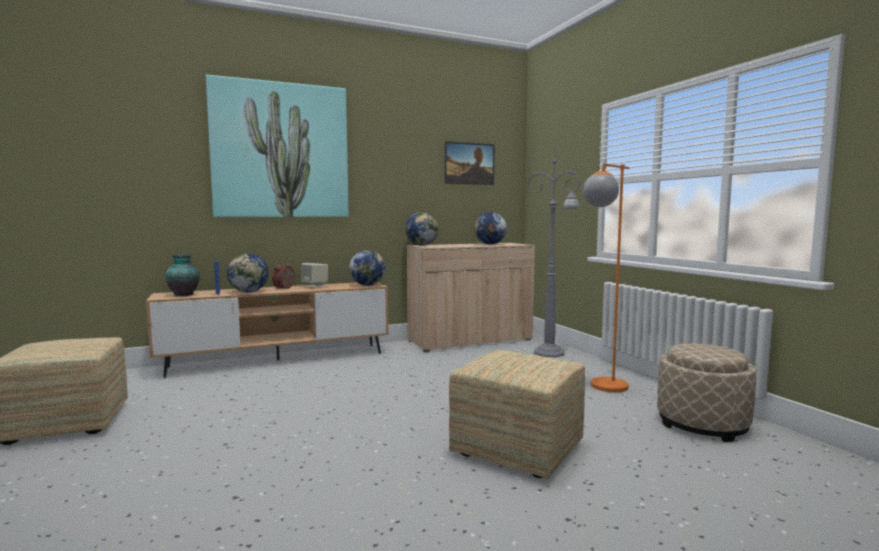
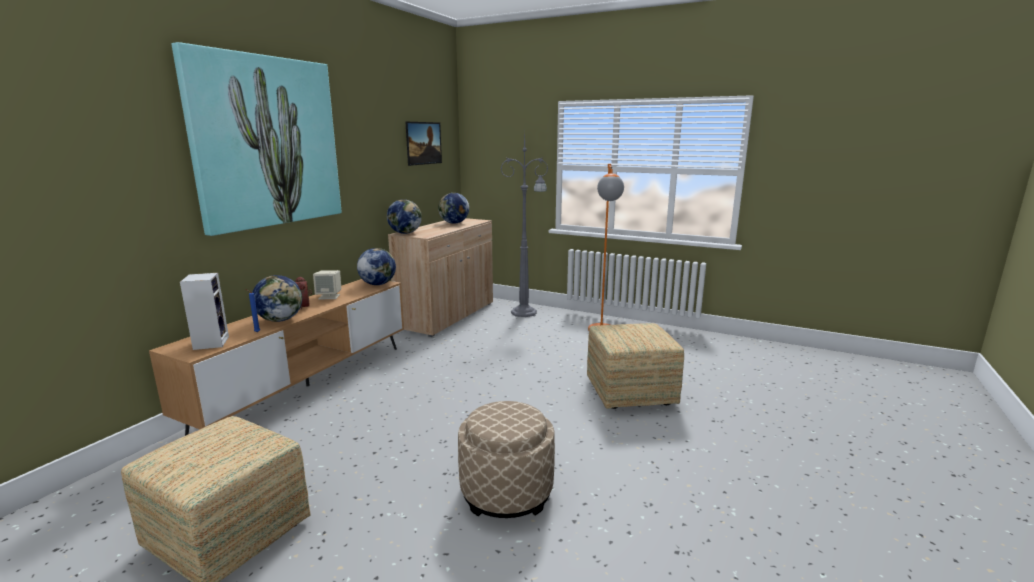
camera: 40 degrees left, 10 degrees up
vase [166,255,200,296] -> speaker [180,273,229,350]
beige ottoman [657,343,757,442] -> beige ottoman moved to [458,401,555,518]

